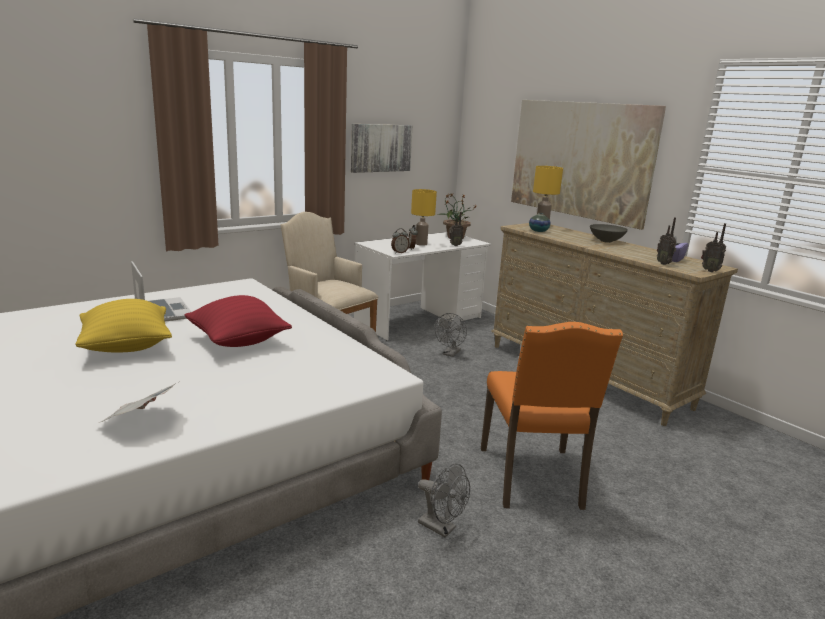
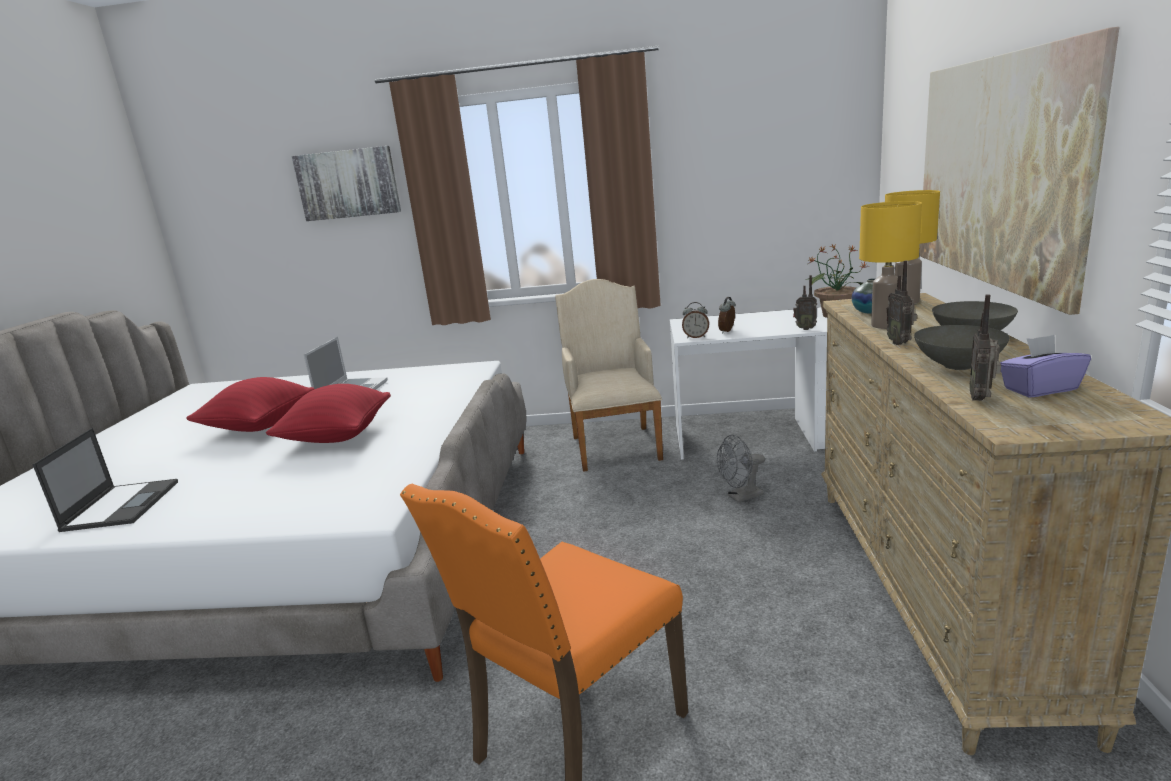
camera: 45 degrees right, 0 degrees up
yellow pillow [75,299,172,353] -> red pillow [186,377,314,432]
newspaper [99,384,175,423] -> laptop [32,428,178,532]
picture [351,124,412,173] -> picture moved to [292,146,401,221]
yellow table lamp [411,189,437,246] -> yellow table lamp moved to [859,201,922,329]
grey fan [418,463,470,537] -> none
radio [701,223,726,272] -> radio moved to [887,261,917,345]
none -> grey bowl [914,325,1010,370]

